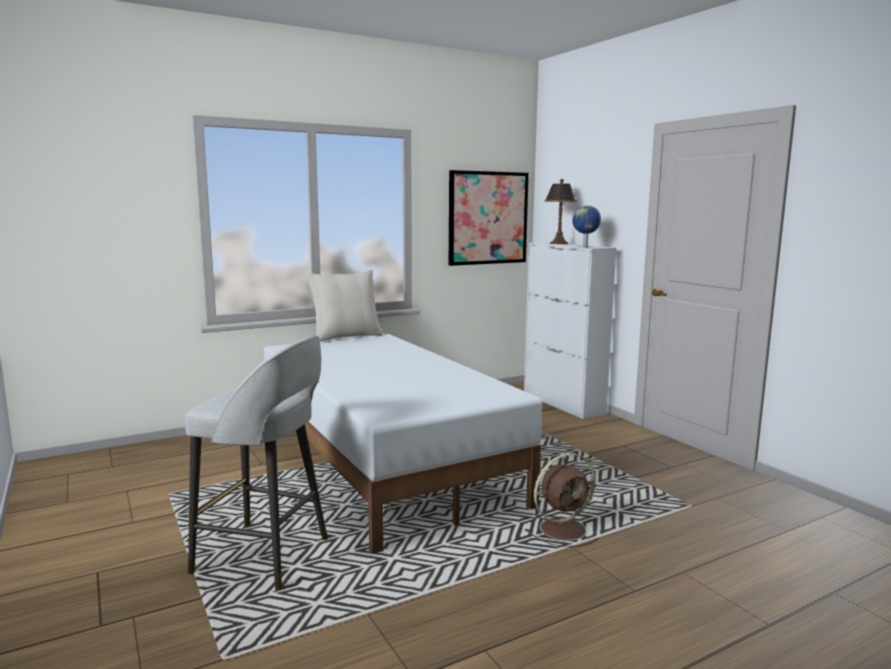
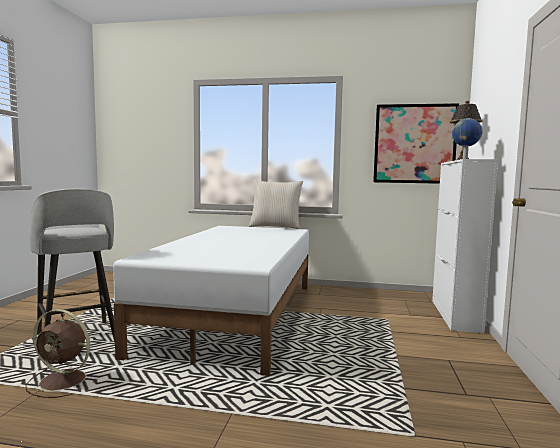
camera: 40 degrees right, 5 degrees down
brown fan [524,453,598,547] -> brown fan moved to [26,309,97,398]

